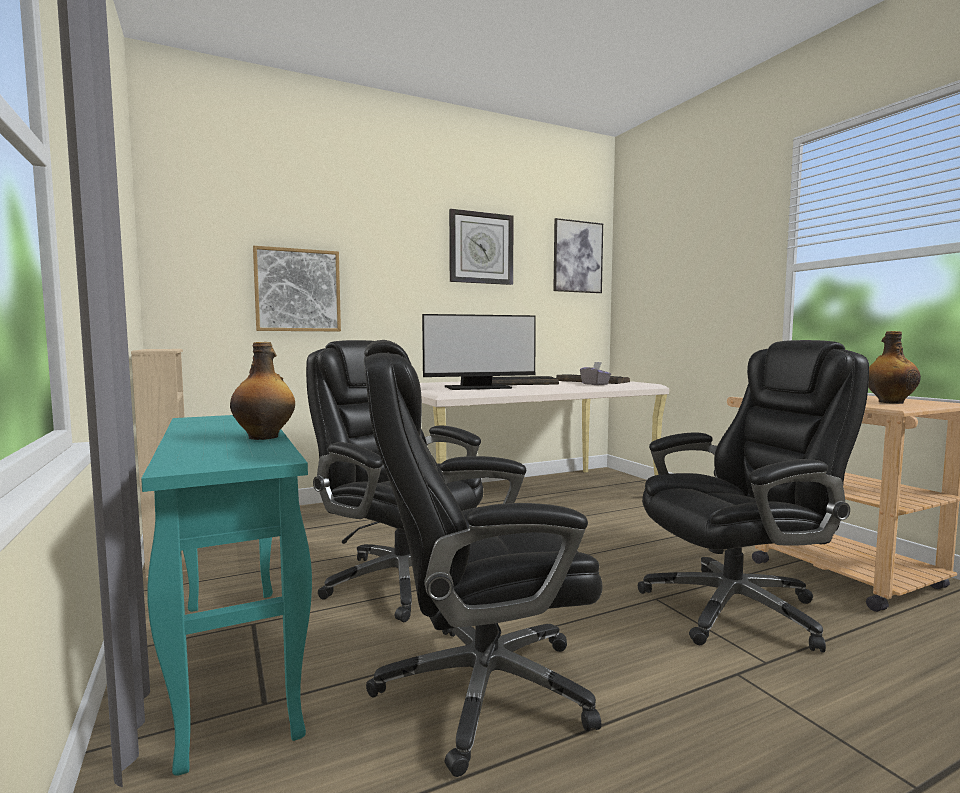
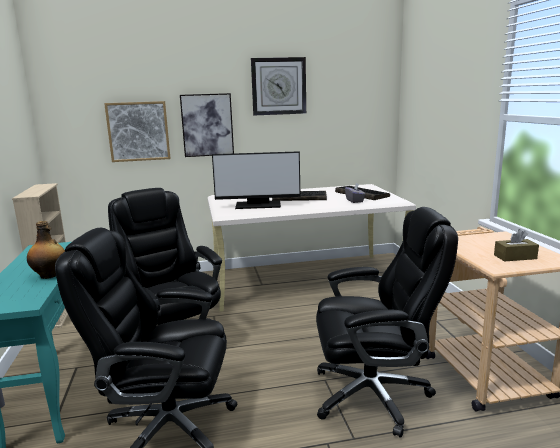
camera: 15 degrees right, 10 degrees up
picture [553,218,603,293] -> picture moved to [180,93,234,157]
bottle [868,331,921,404] -> brown tissue box [494,229,539,261]

